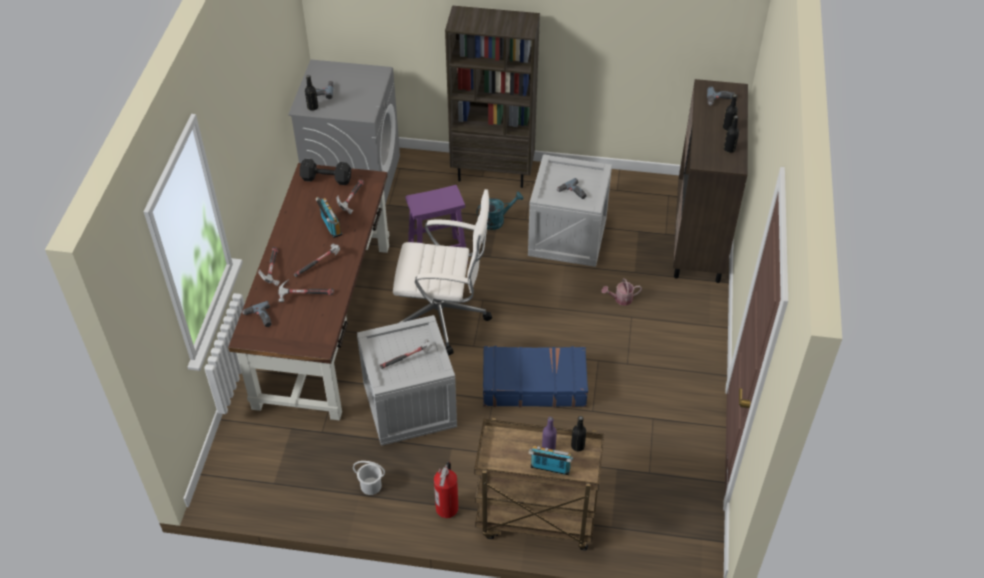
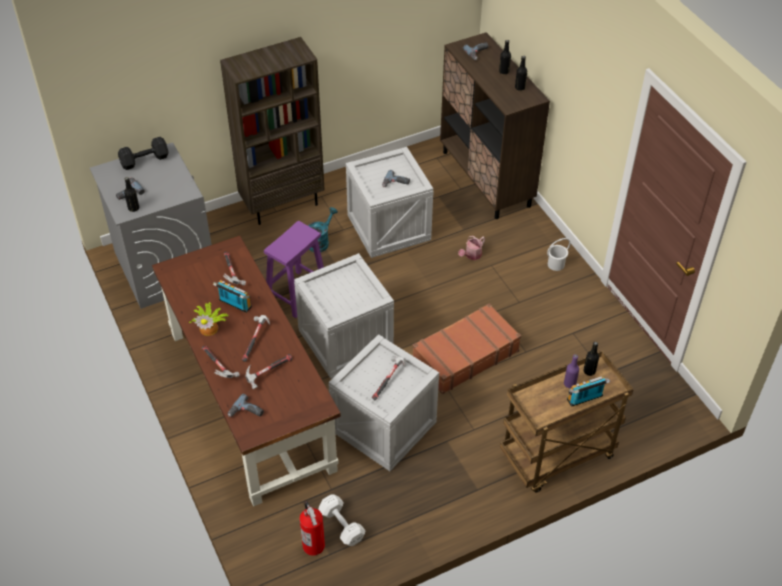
camera: 35 degrees left, 0 degrees up
black dumbbell [300,158,351,185] -> black dumbbell moved to [118,137,169,170]
white bucket [353,461,385,495] -> white bucket moved to [547,238,570,271]
white office chair [393,189,492,355] -> crate [294,253,394,379]
fire extinguisher [434,462,458,518] -> fire extinguisher moved to [300,501,325,555]
blue suitcase [483,346,588,408] -> brown suitcase [413,303,521,394]
none -> potted plant [189,302,228,336]
none -> white dumbbell [318,494,365,546]

